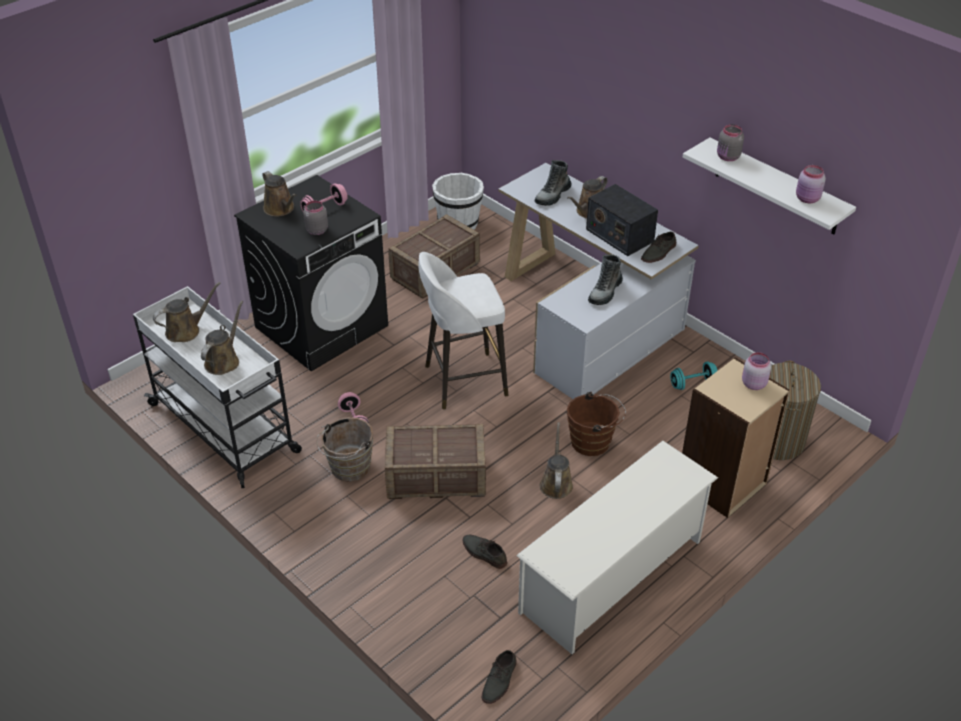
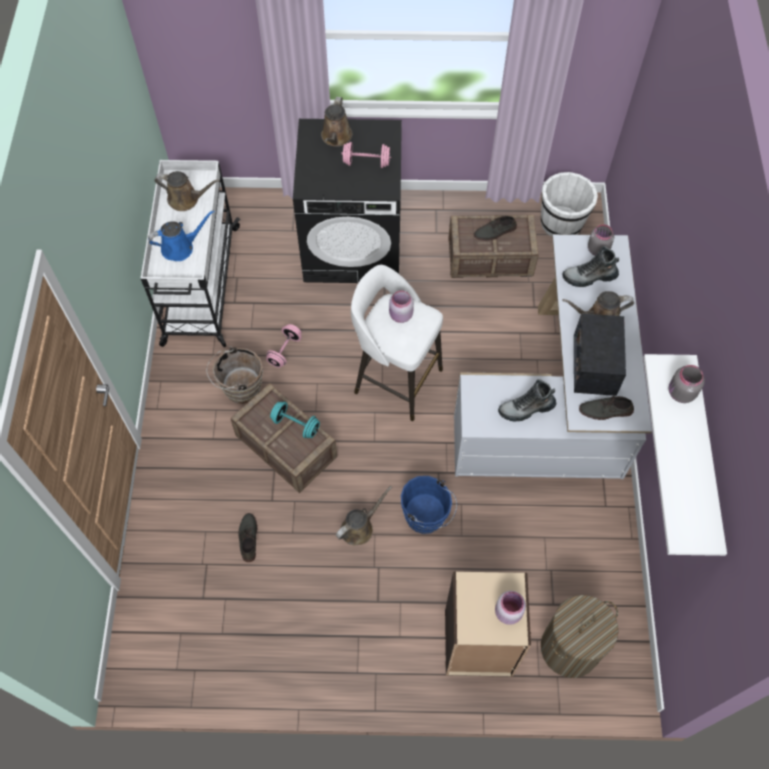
camera: 45 degrees right, 20 degrees up
brown watering can [201,301,243,375] -> blue watering can [148,210,215,261]
grey jar [303,201,328,235] -> grey jar moved to [588,224,614,256]
grey shoe [482,650,517,704] -> grey shoe moved to [474,216,517,241]
white shoe rack [516,441,718,654] -> none
brown bucket [567,392,626,456] -> blue bucket [401,476,457,534]
turquoise dumbbell [670,361,718,390] -> turquoise dumbbell moved to [270,402,320,438]
pink jar [796,165,826,203] -> pink jar moved to [389,290,414,323]

